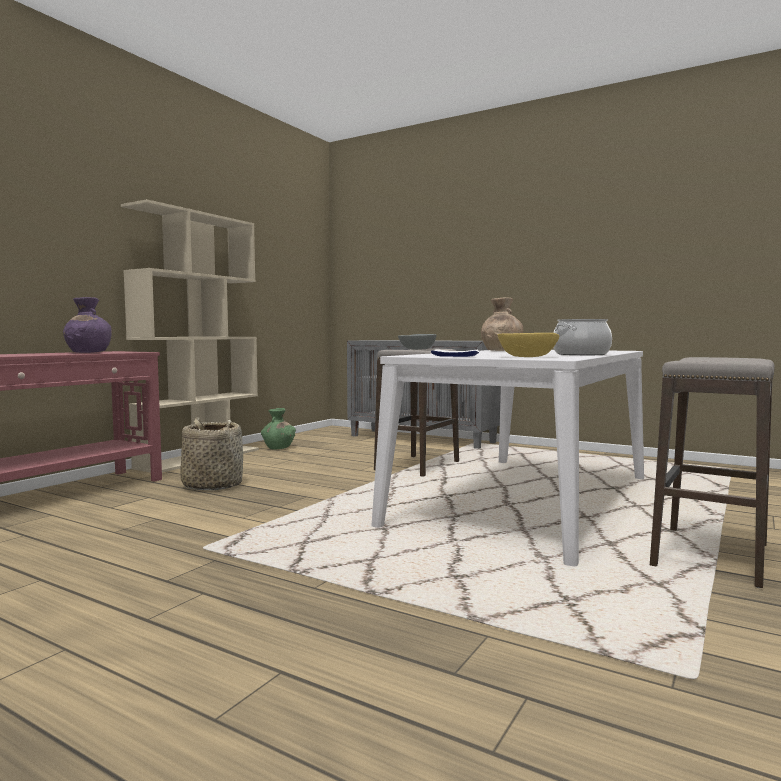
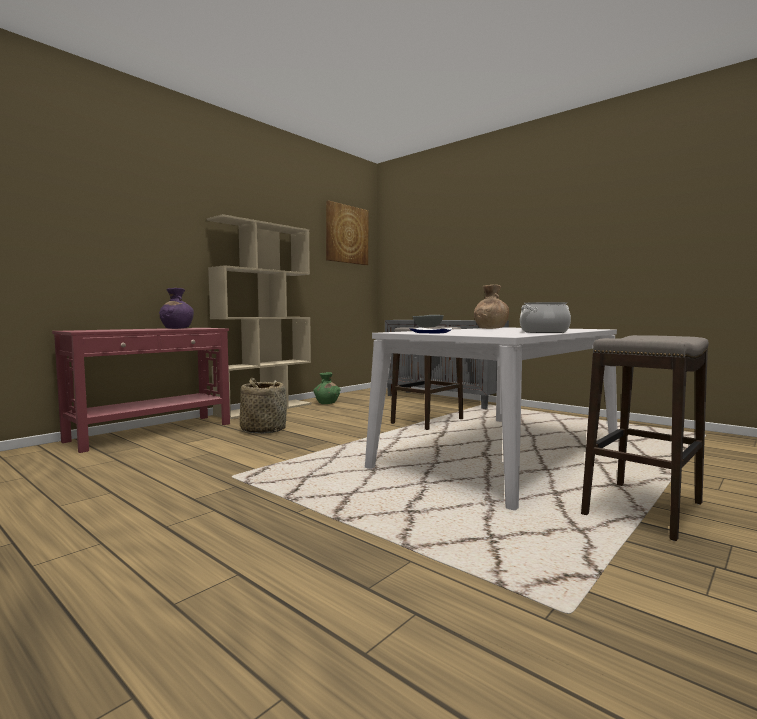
camera: 10 degrees right, 0 degrees up
yellow bowl [498,333,559,357] -> none
none -> picture [326,201,369,265]

